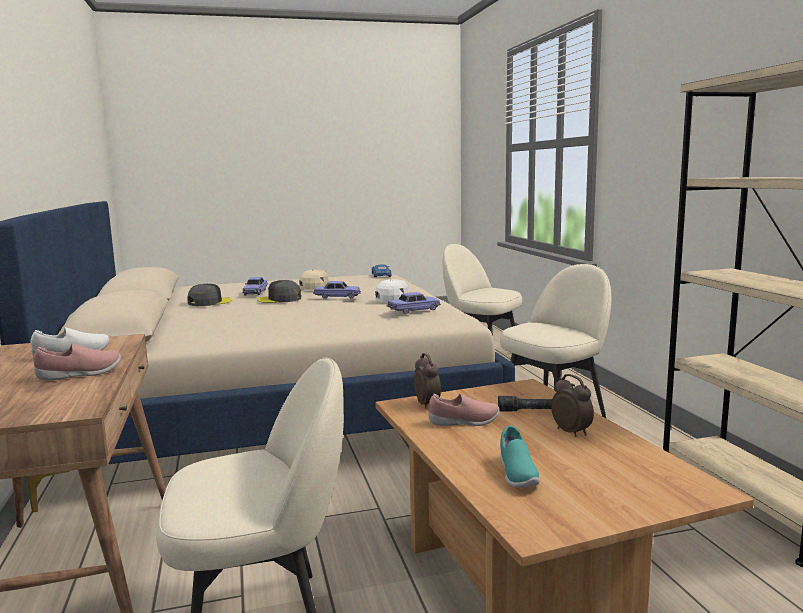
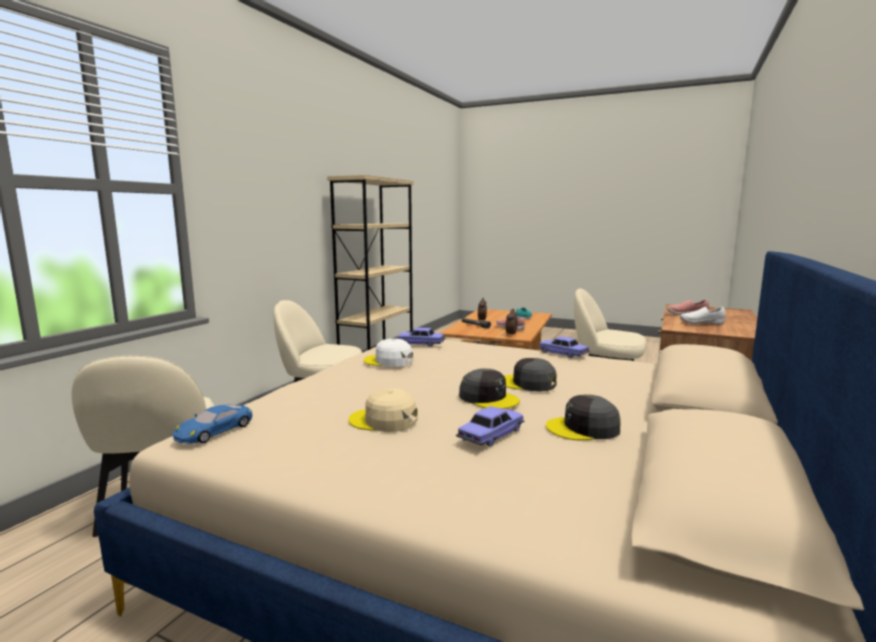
camera: 140 degrees left, 0 degrees up
toy car [313,281,361,299] -> toy car moved to [538,336,590,358]
none -> grey cap [504,358,557,392]

